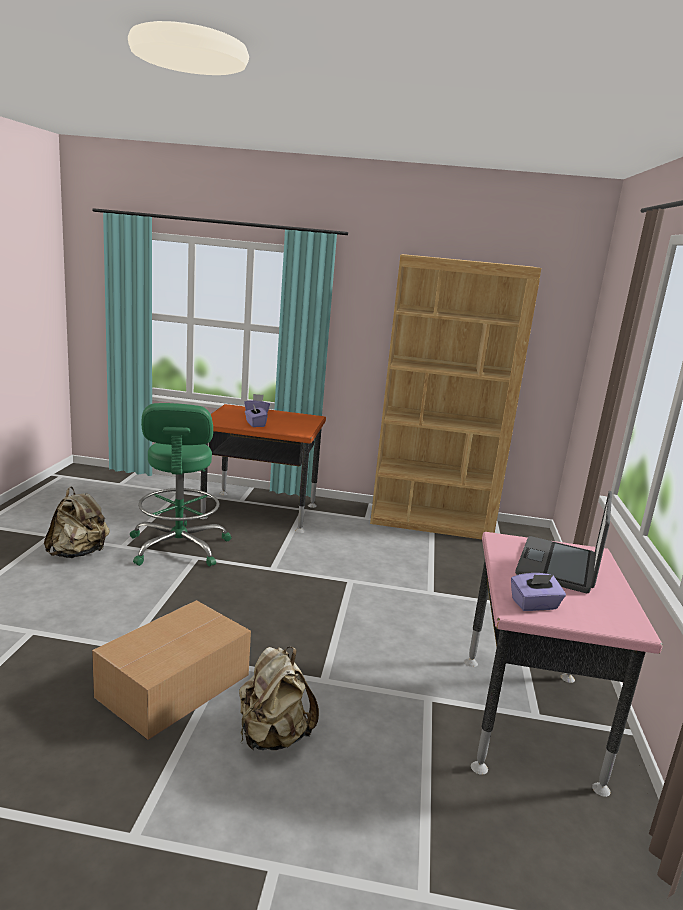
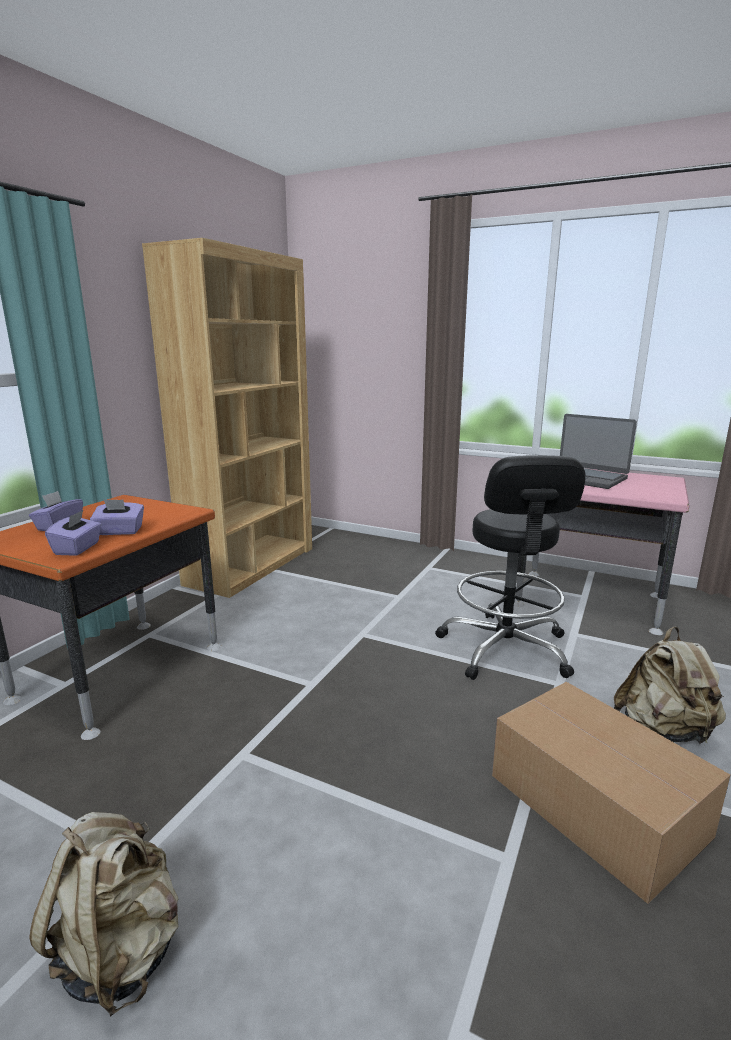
camera: 70 degrees left, 0 degrees up
green stool [130,403,231,566] -> none
purple tissue box [511,573,566,611] -> purple tissue box moved to [45,510,101,556]
none -> black stool [435,455,586,680]

